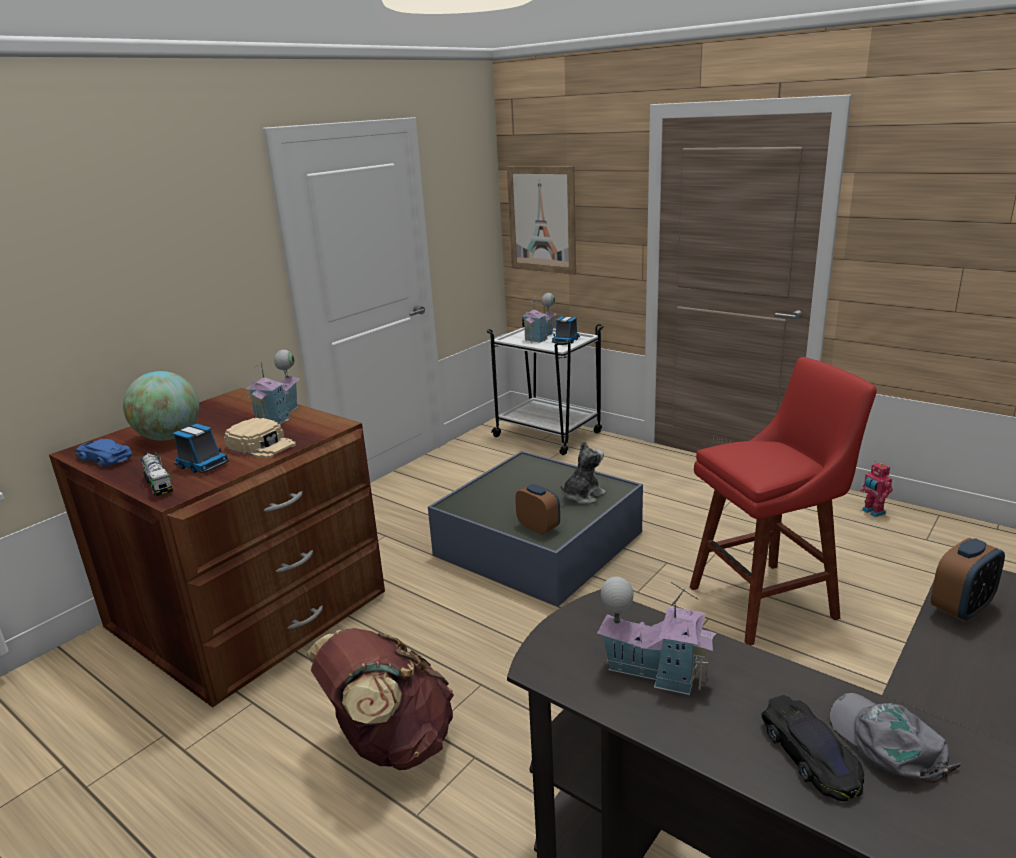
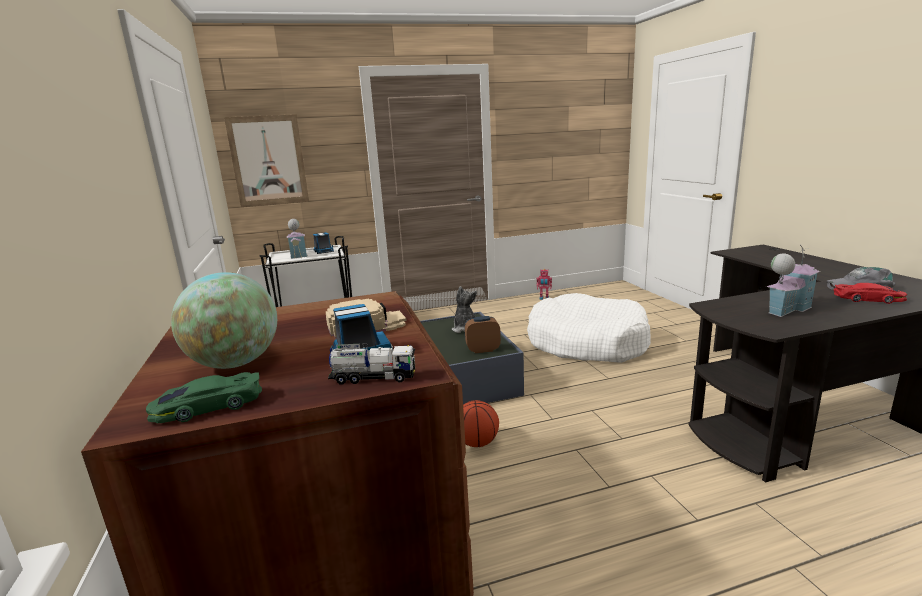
camera: 55 degrees left, 5 degrees down
blue toy car [76,439,132,467] -> green toy car [146,372,262,423]
toy house [247,350,299,424] -> none
brown backpack [307,628,454,770] -> none
red stool [690,357,877,645] -> white dog bed [527,293,651,363]
black toy car [761,695,864,801] -> red toy car [834,283,907,304]
alarm clock [931,538,1005,622] -> none
none -> basketball [463,400,499,447]

